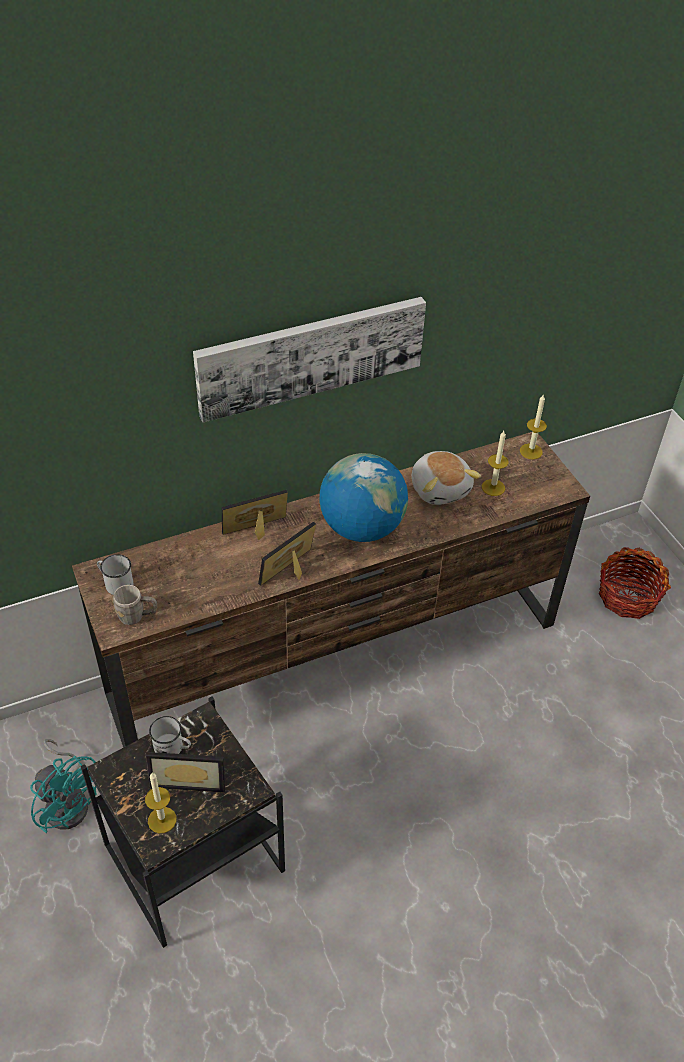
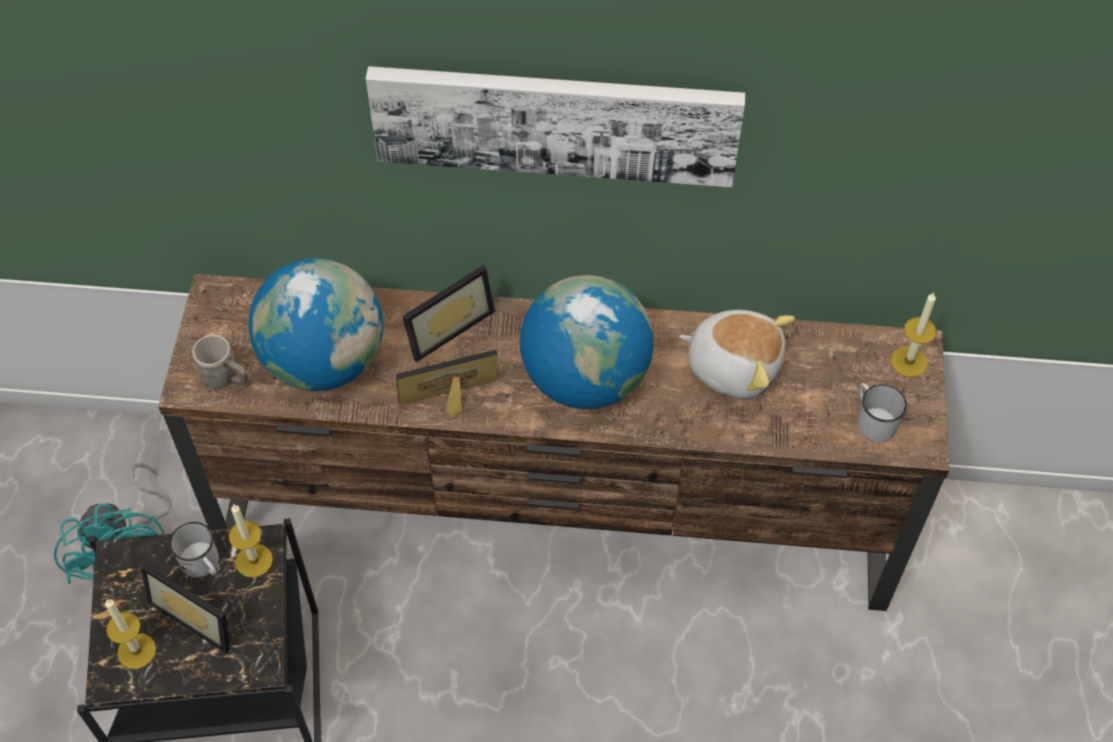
camera: 30 degrees right, 10 degrees up
white mug [97,554,133,595] -> white mug moved to [857,383,907,442]
picture frame [222,490,288,541] -> picture frame turned 135 degrees clockwise [402,265,495,362]
plush toy [412,451,481,505] -> plush toy turned 75 degrees counterclockwise [679,310,795,399]
candle [482,431,509,496] -> candle moved to [228,504,273,578]
basket [599,547,671,619] -> none
none -> globe [248,258,383,391]

